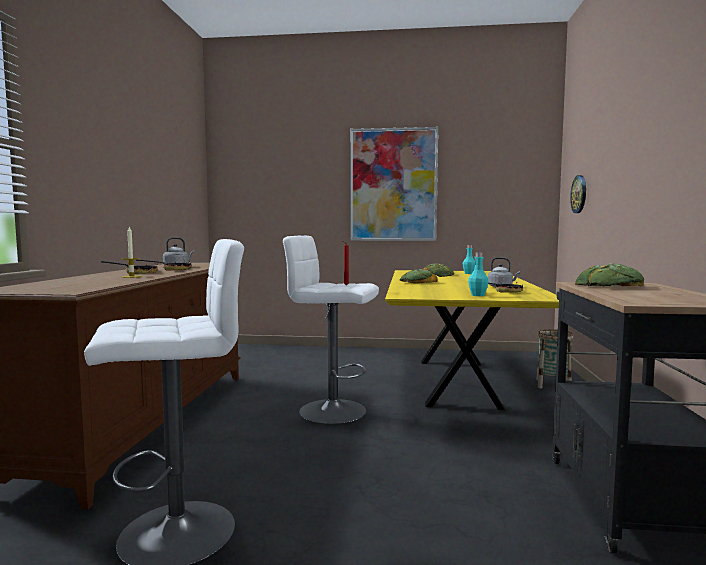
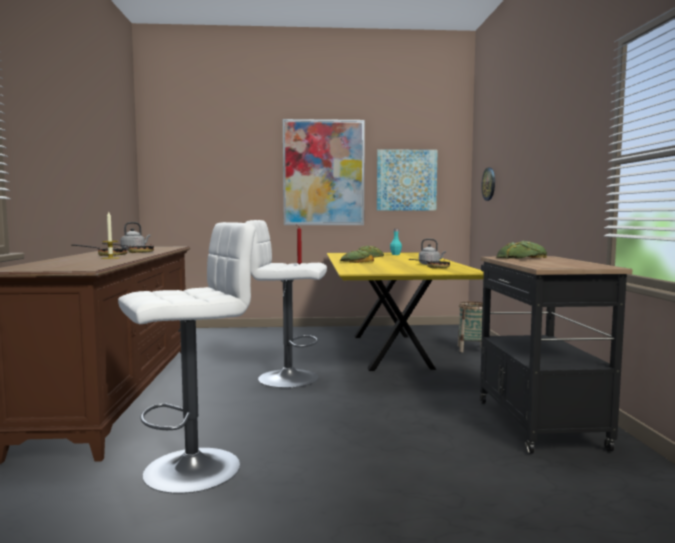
camera: 10 degrees left, 0 degrees up
turquoise bottle [468,252,489,296] -> none
none -> picture [377,149,438,211]

